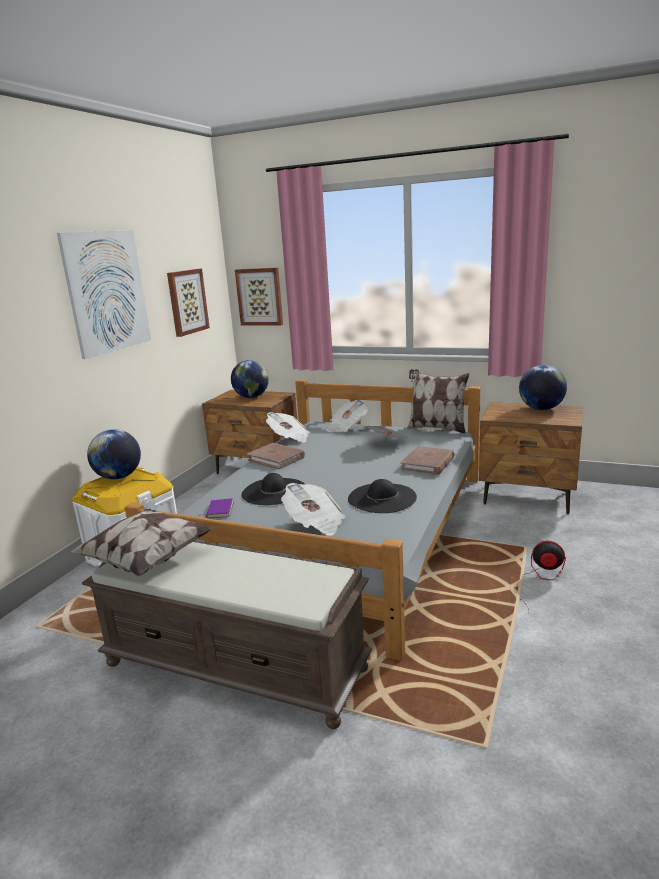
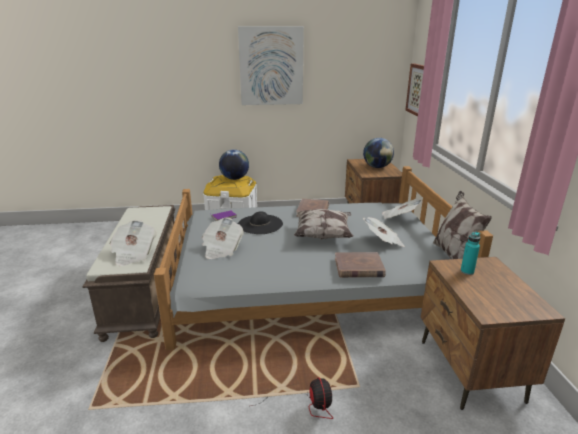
camera: 60 degrees right, 5 degrees up
pillow [70,509,212,576] -> pillow moved to [294,209,354,240]
picture [167,269,210,337] -> none
newspaper [266,412,310,442] -> newspaper moved to [110,220,156,266]
black hat [348,479,417,513] -> none
globe [519,365,567,410] -> none
none -> turquoise bottle [461,232,480,275]

